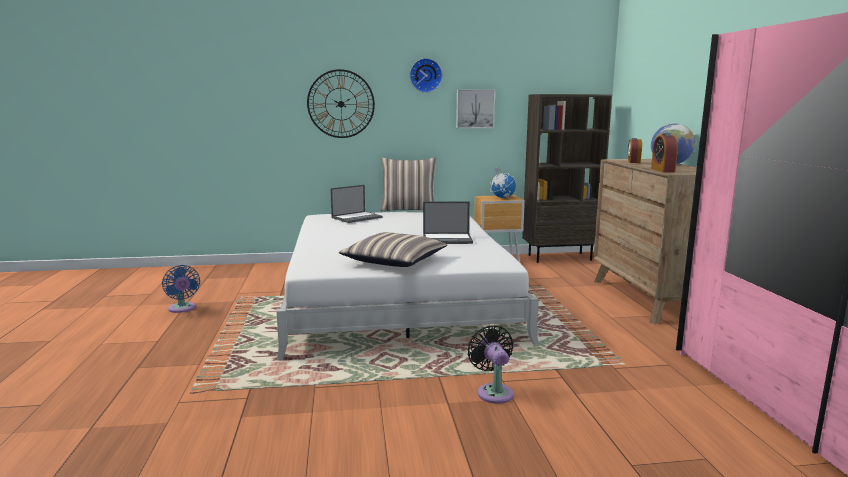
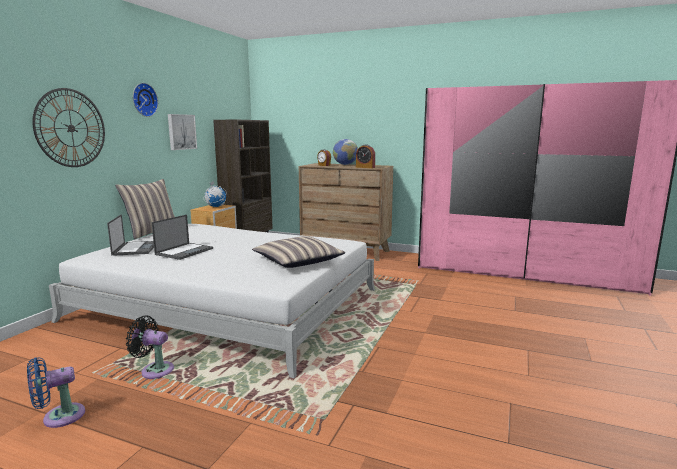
camera: 60 degrees left, 0 degrees up
blue fan [162,265,200,313] -> blue fan turned 150 degrees clockwise [27,357,85,428]
laptop [423,201,473,244] -> laptop moved to [151,214,213,260]
black fan [468,325,514,404] -> black fan moved to [126,316,174,379]

